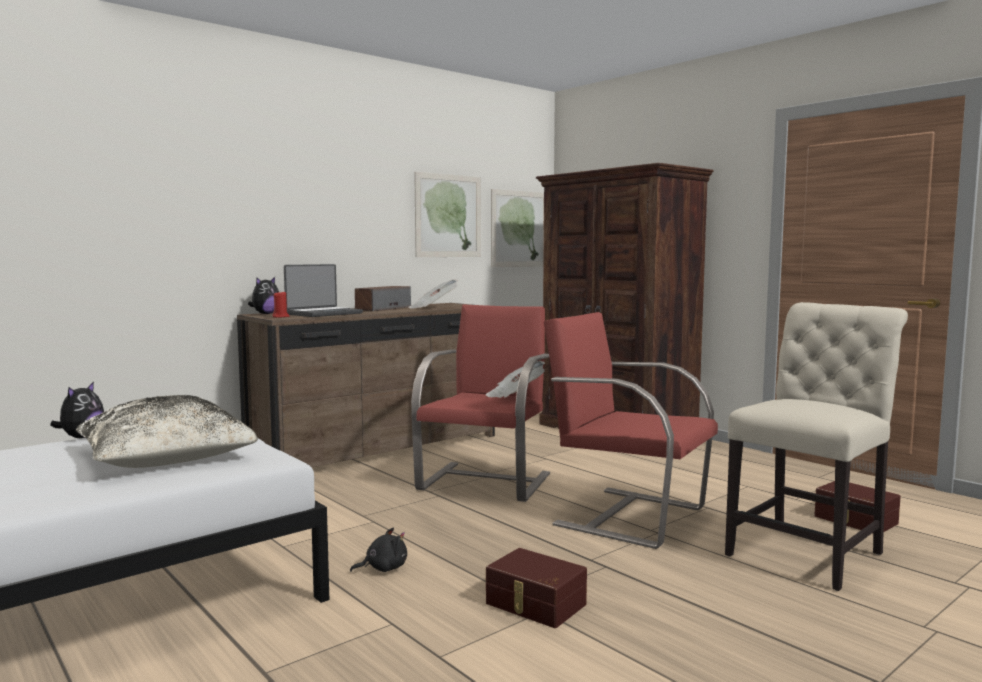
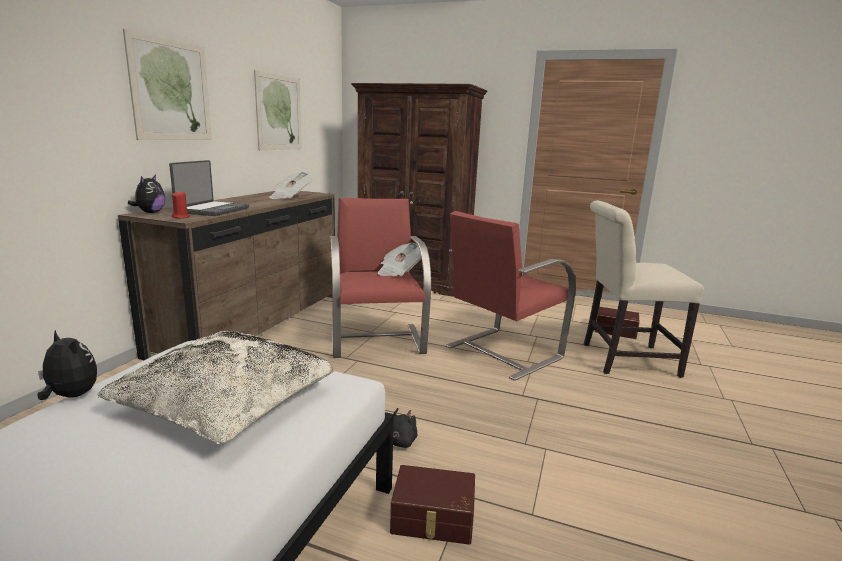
camera: 30 degrees left, 10 degrees up
plush toy [50,381,104,438] -> plush toy turned 45 degrees counterclockwise [37,330,97,400]
speaker [355,286,411,311] -> none
brown storage box [486,548,587,628] -> brown storage box moved to [390,465,475,545]
picture [491,189,544,267] -> picture moved to [123,29,212,140]
red armchair [544,312,718,549] -> red armchair turned 45 degrees counterclockwise [445,211,576,381]
beige chair [725,302,908,591] -> beige chair turned 105 degrees counterclockwise [584,201,704,378]

